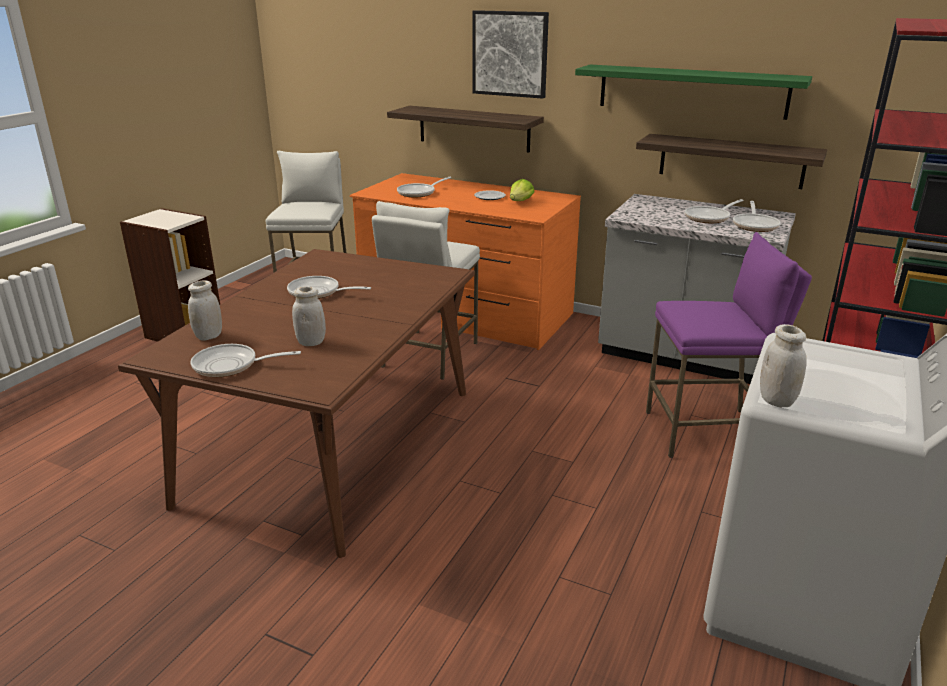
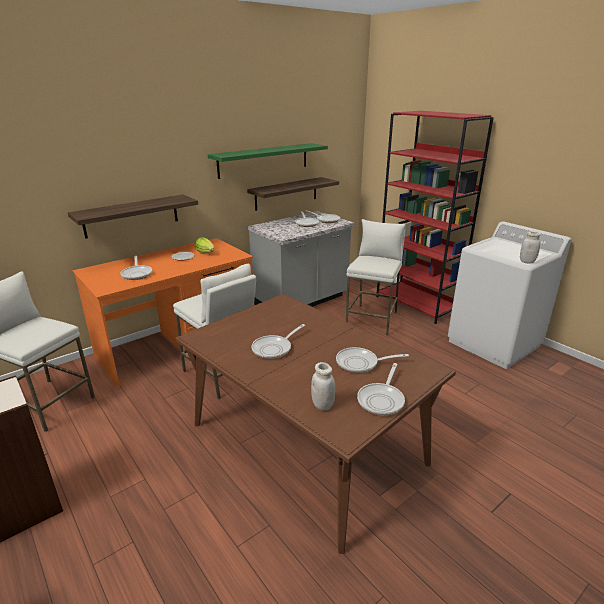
camera: 65 degrees left, 0 degrees up
white jar [292,287,326,346] -> frying pan [336,347,409,373]
picture [473,10,549,99] -> none
purple stool [646,232,812,458] -> white stool [346,219,405,335]

